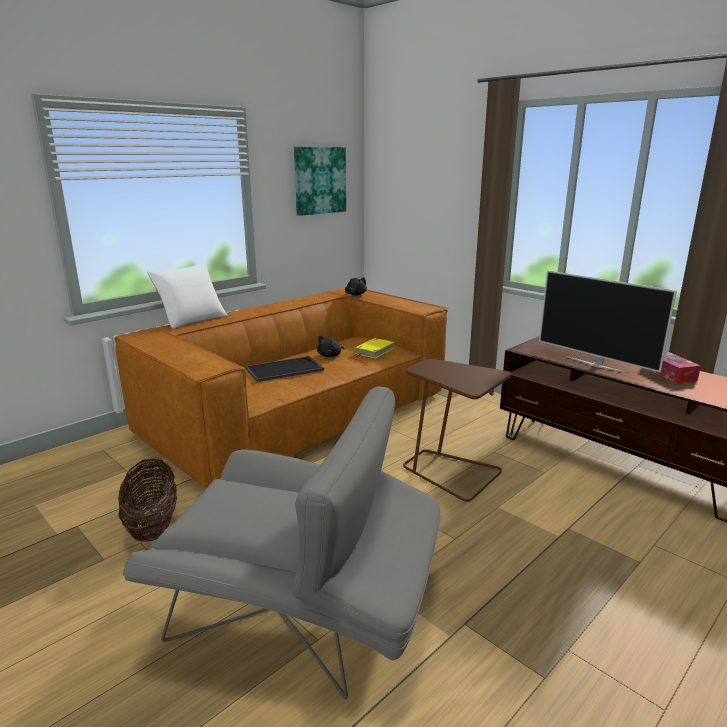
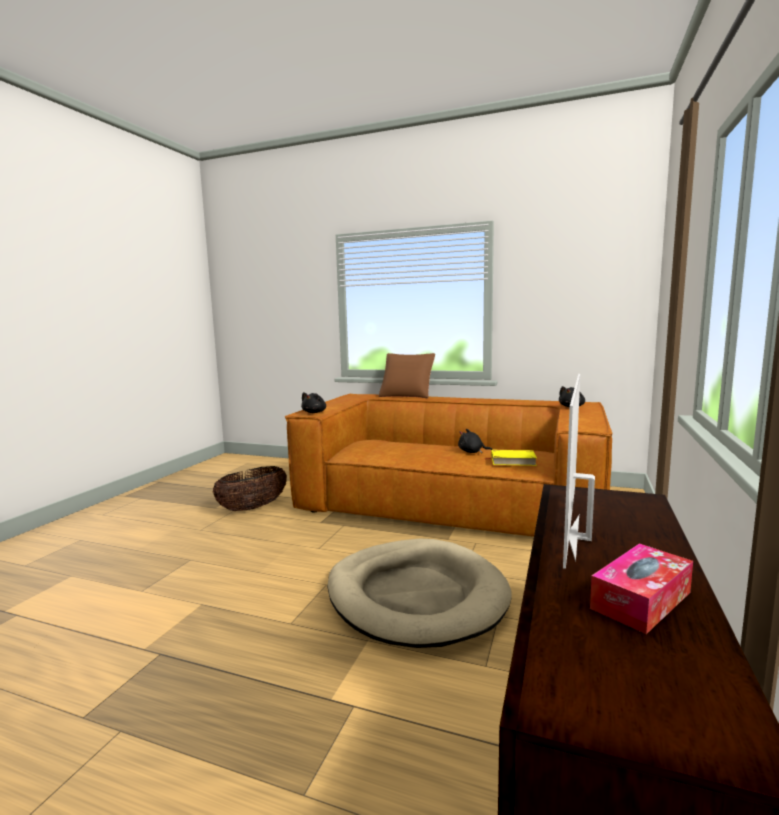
camera: 65 degrees right, 10 degrees down
grey armchair [122,386,440,699] -> none
white pillow [147,263,228,329] -> brown pillow [379,353,435,398]
tray [245,356,324,382] -> none
picture [294,147,346,216] -> none
brown side table [403,359,511,502] -> beige dog bed [327,539,512,648]
none -> black plush toy [301,392,326,413]

